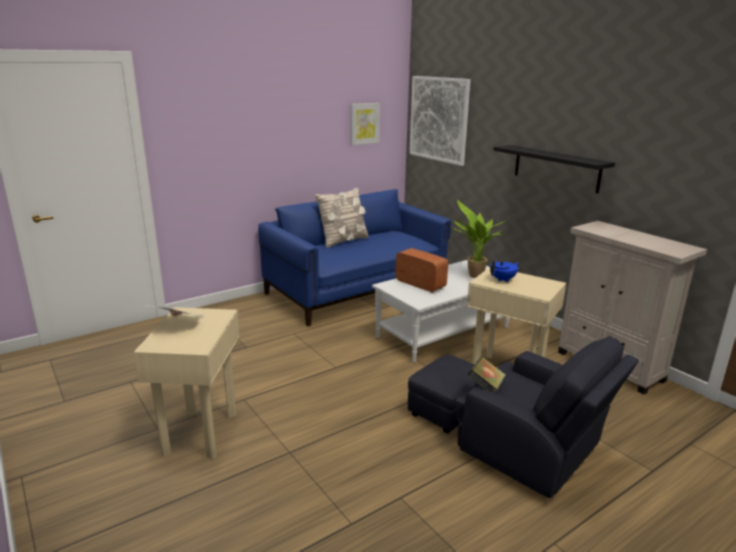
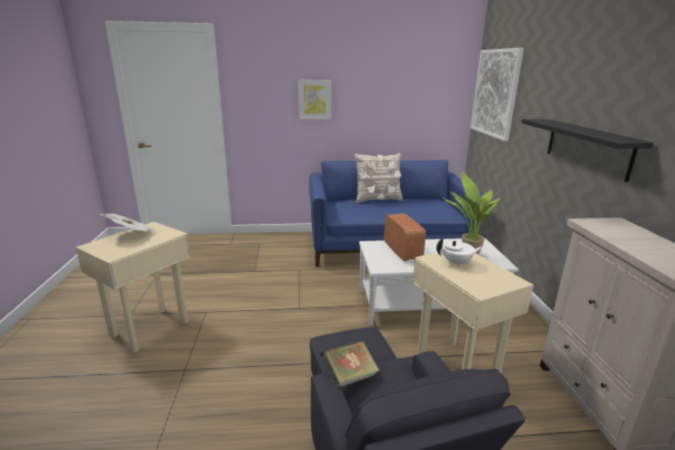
camera: 30 degrees right, 0 degrees up
picture [350,103,380,145] -> picture moved to [298,80,331,119]
blue teapot [490,260,519,282] -> white teapot [436,238,483,267]

